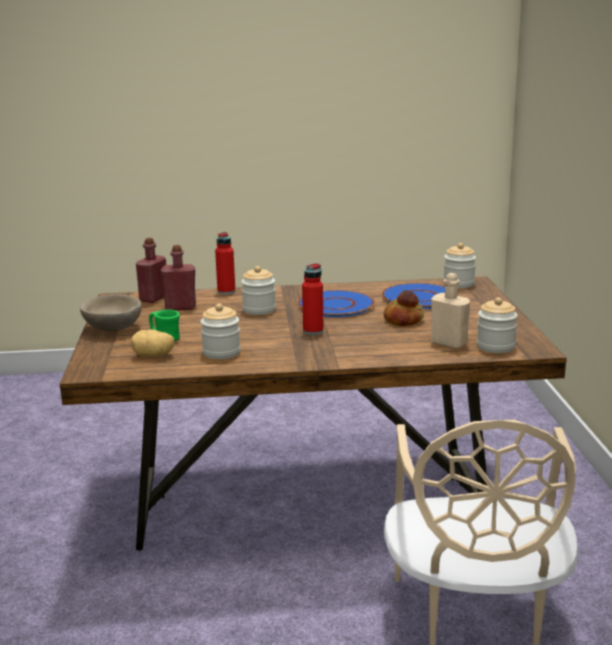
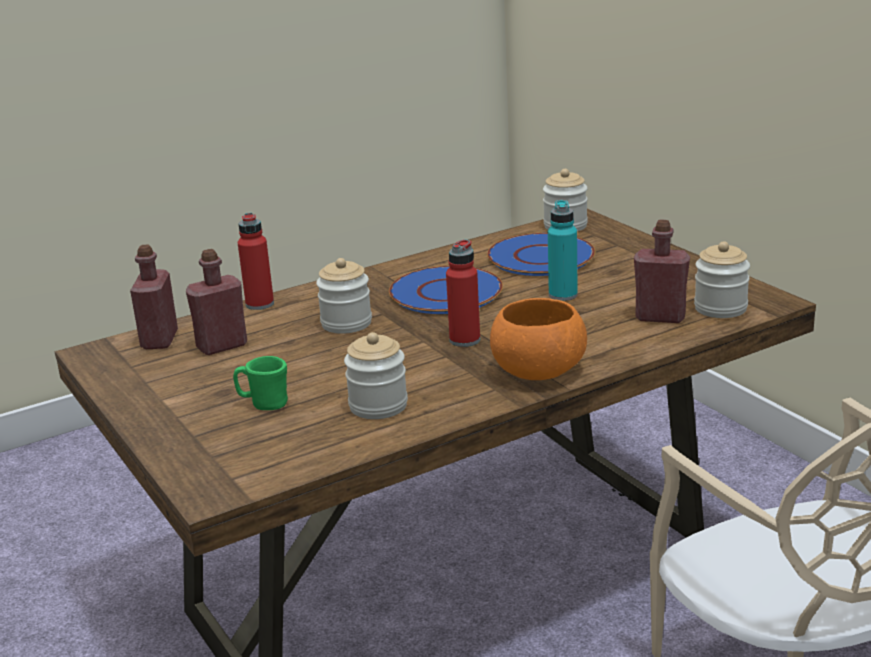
camera: 25 degrees left, 5 degrees up
beige bowl [80,294,142,331] -> none
potato [131,329,175,357] -> none
bread [384,290,424,326] -> turquoise bottle [548,200,578,301]
beige bottle [431,273,470,349] -> red bottle [634,220,690,323]
none -> orange bowl [490,298,587,380]

